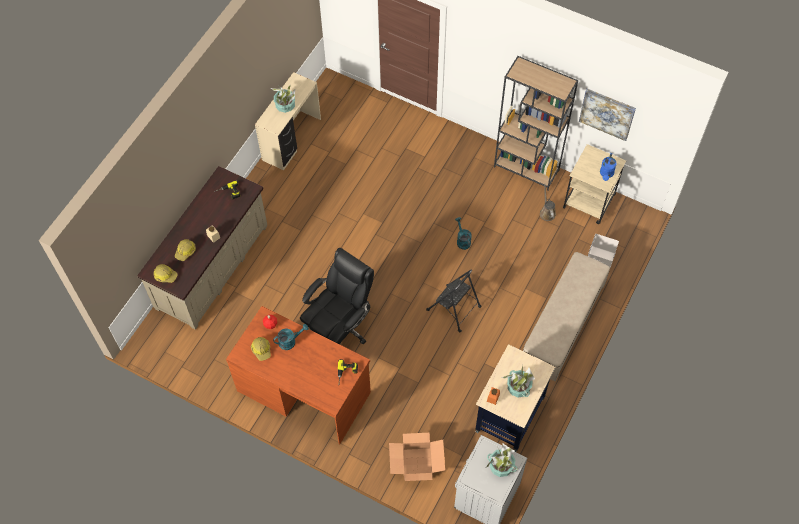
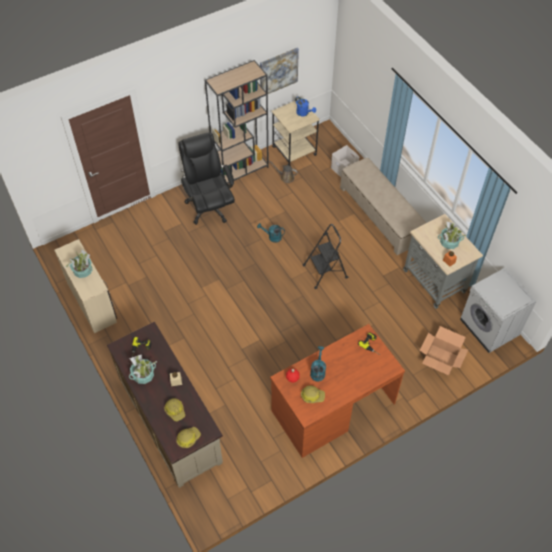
camera: 60 degrees left, 5 degrees down
black office chair [300,248,374,344] -> black office chair moved to [178,132,235,225]
blue cart [475,344,555,452] -> grey cart [403,214,483,309]
potted plant [485,444,519,477] -> potted plant moved to [129,355,157,384]

